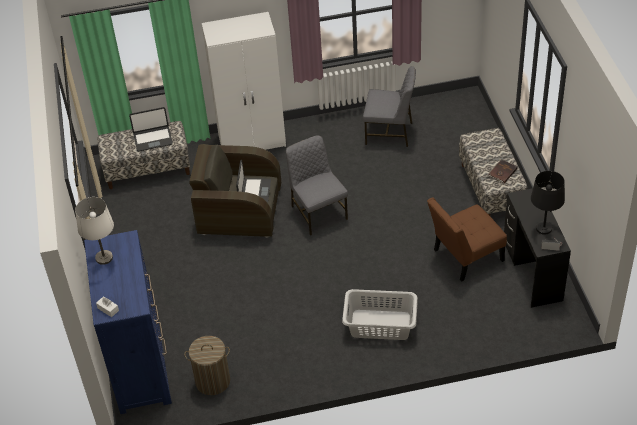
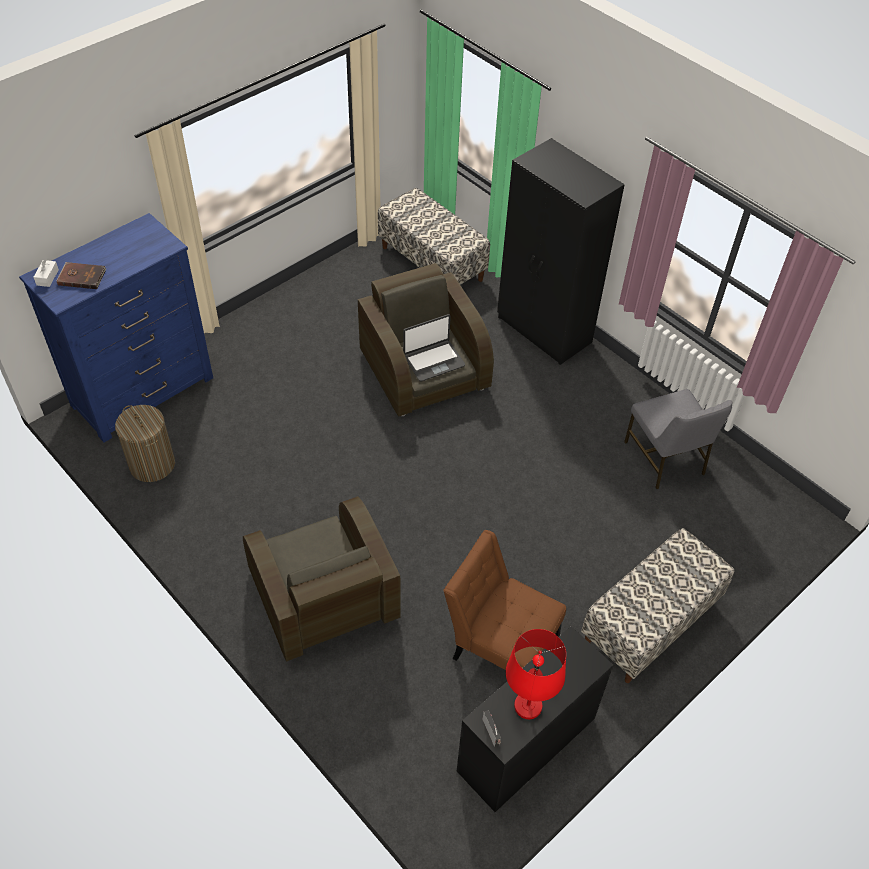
camera: 55 degrees right, 5 degrees up
white table lamp [75,197,114,265] -> none
laptop [129,107,173,151] -> none
white wardrobe [202,12,286,150] -> black wardrobe [497,138,625,365]
grey chair [286,136,348,236] -> none
grey laundry basket [342,289,418,340] -> brown armchair [243,496,401,662]
brown book [487,159,518,184] -> brown book moved to [57,262,107,289]
black table lamp [531,171,565,235] -> red table lamp [506,629,566,719]

